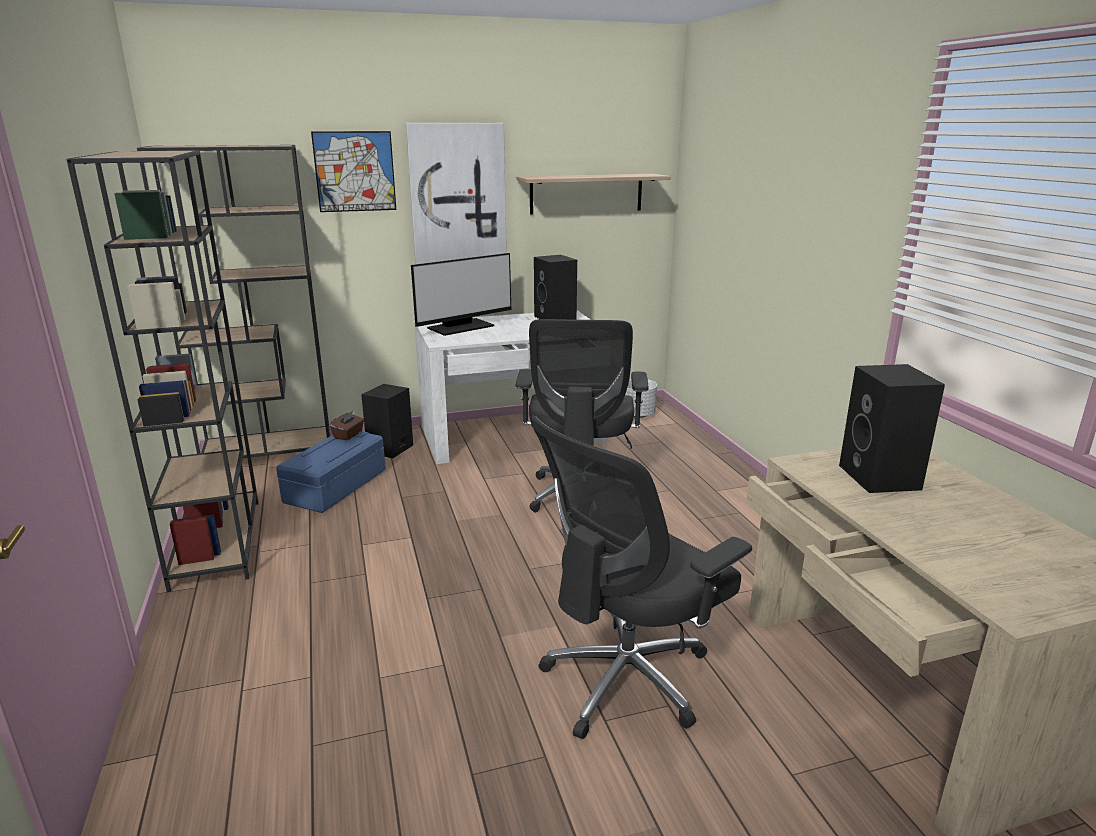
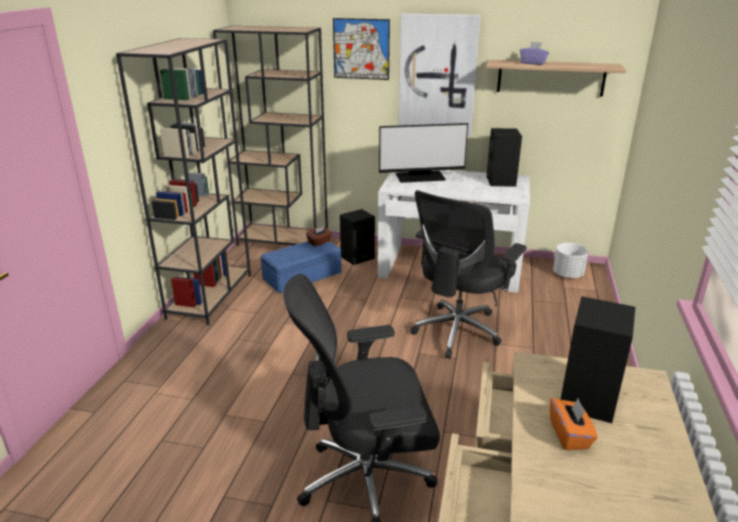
camera: 30 degrees right, 5 degrees up
none -> purple tissue box [520,42,549,65]
none -> orange tissue box [550,398,598,450]

